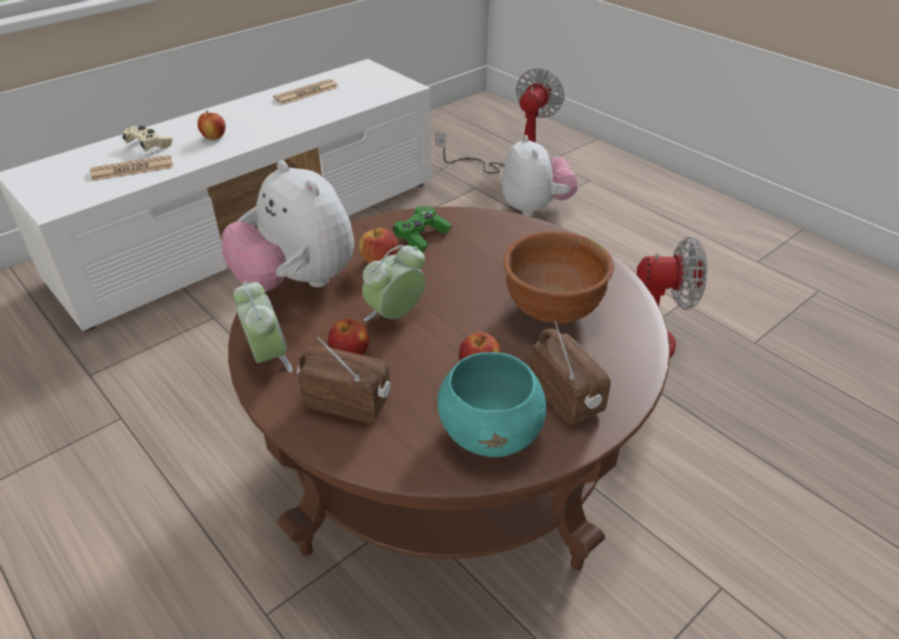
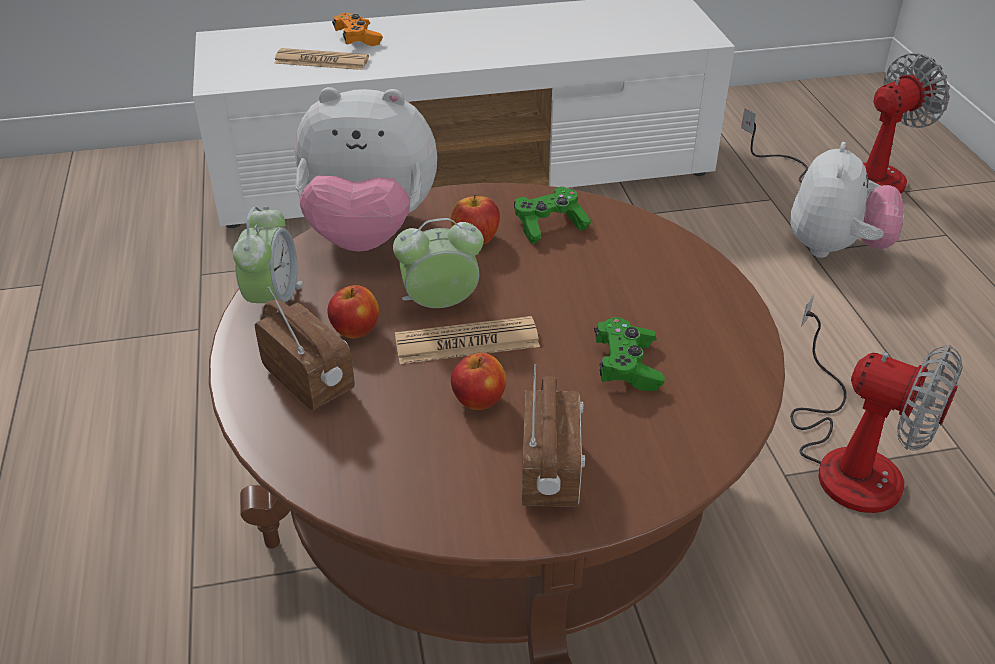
camera: 30 degrees right, 0 degrees up
beige game controller [122,125,173,151] -> orange game controller [332,13,383,46]
apple [197,110,226,140] -> none
plush toy [222,160,354,292] -> plush toy turned 75 degrees counterclockwise [295,87,437,251]
newspaper [273,79,339,105] -> newspaper moved to [395,316,540,364]
turquoise bowl [437,352,546,457] -> none
brown bowl [503,231,614,324] -> green game controller [594,317,665,391]

